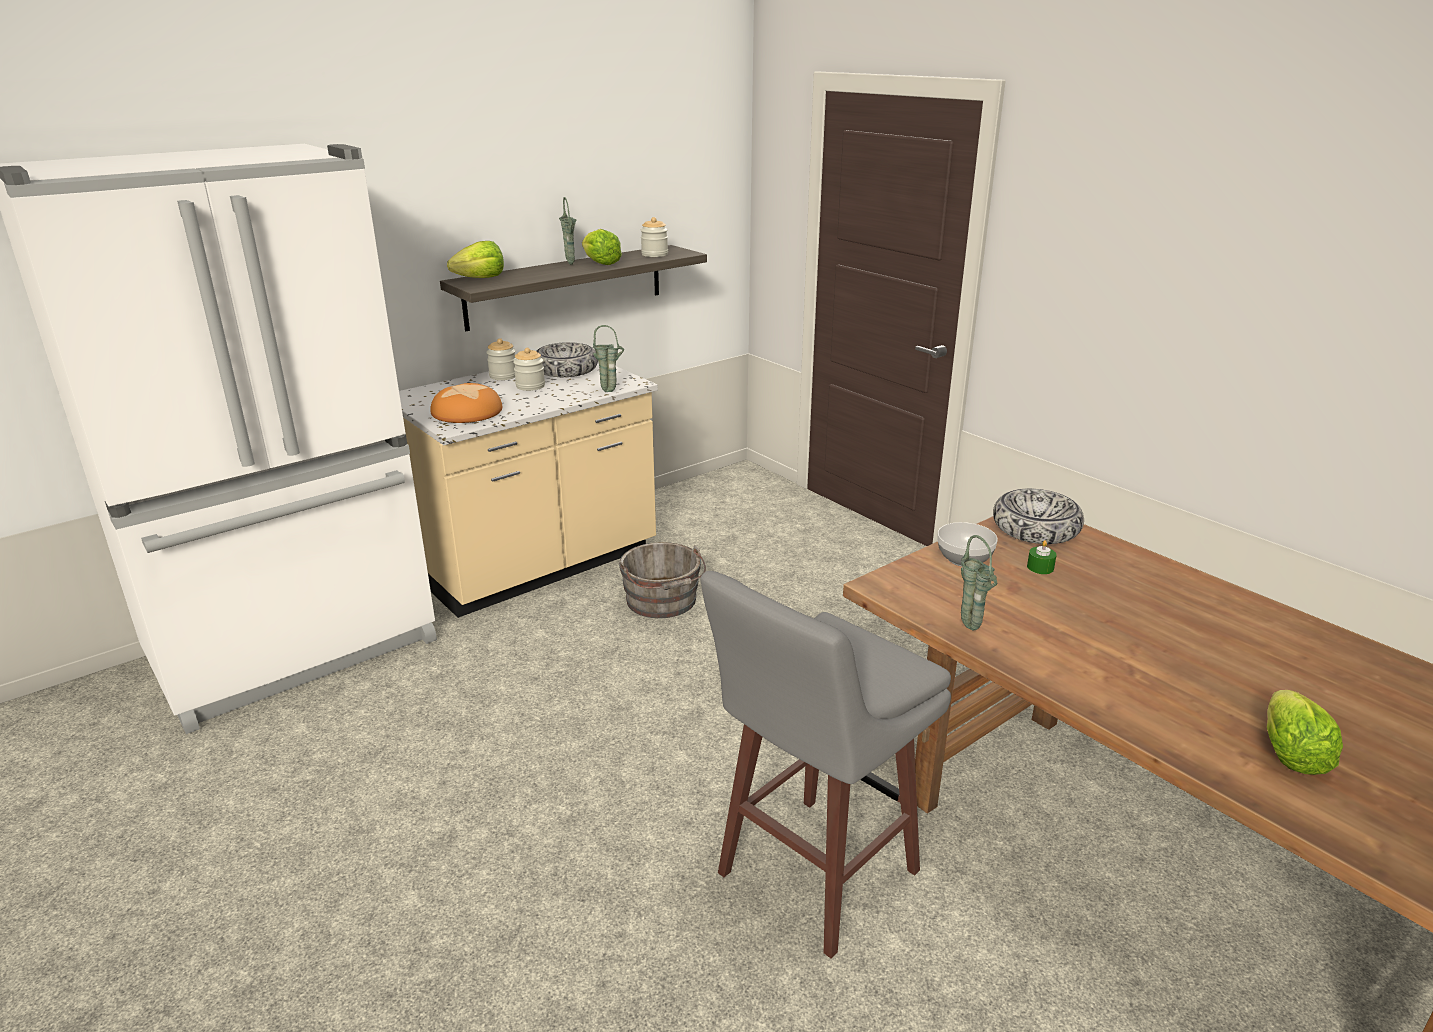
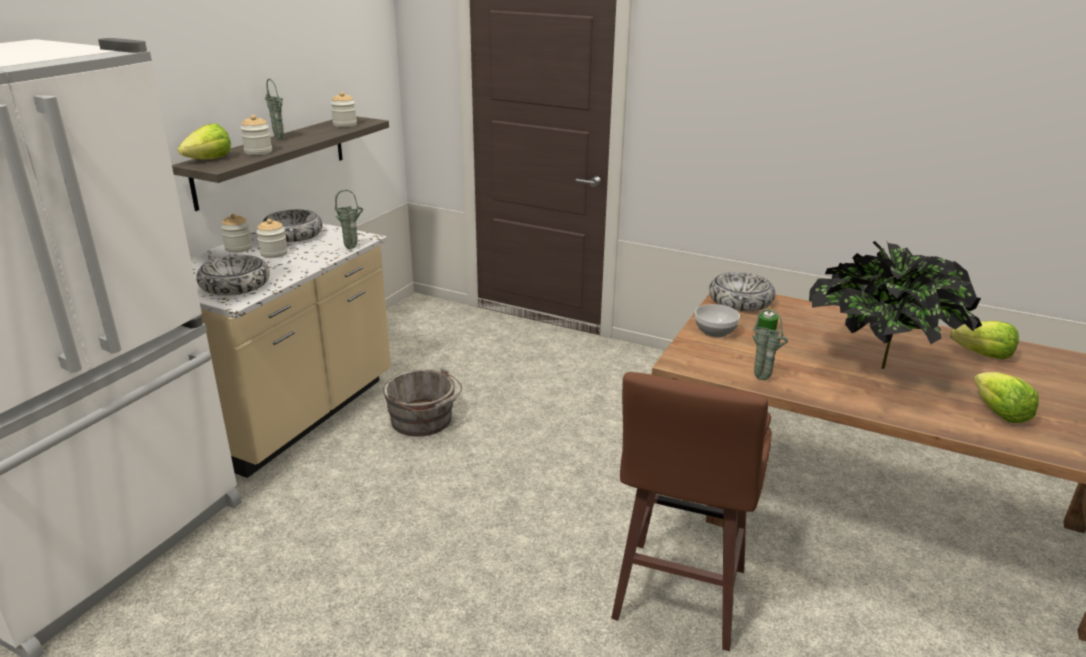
camera: 25 degrees left, 0 degrees up
bread [430,383,502,423] -> bowl [196,255,270,296]
lettuce [582,229,622,265] -> lettuce moved to [950,321,1019,360]
grey stool [700,571,951,958] -> brown stool [611,372,772,651]
none -> jar [240,115,272,155]
none -> potted plant [809,241,982,369]

